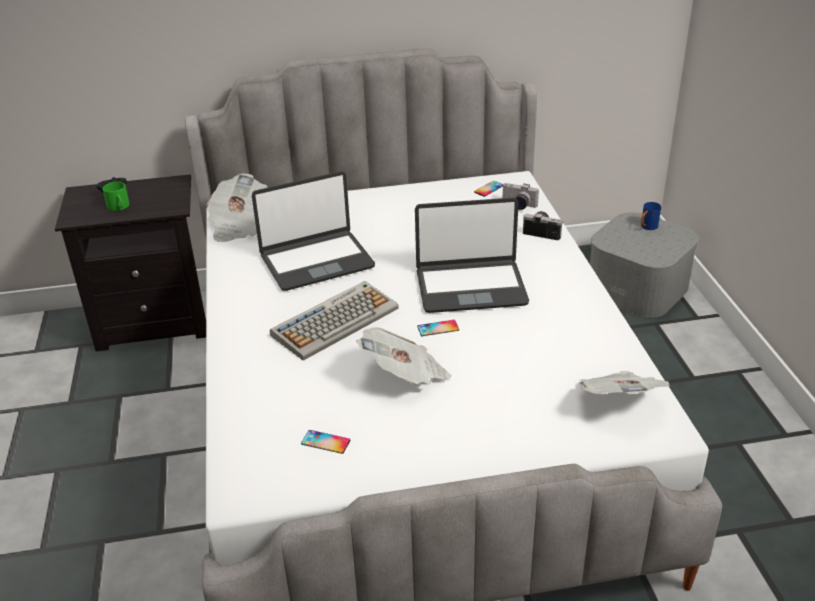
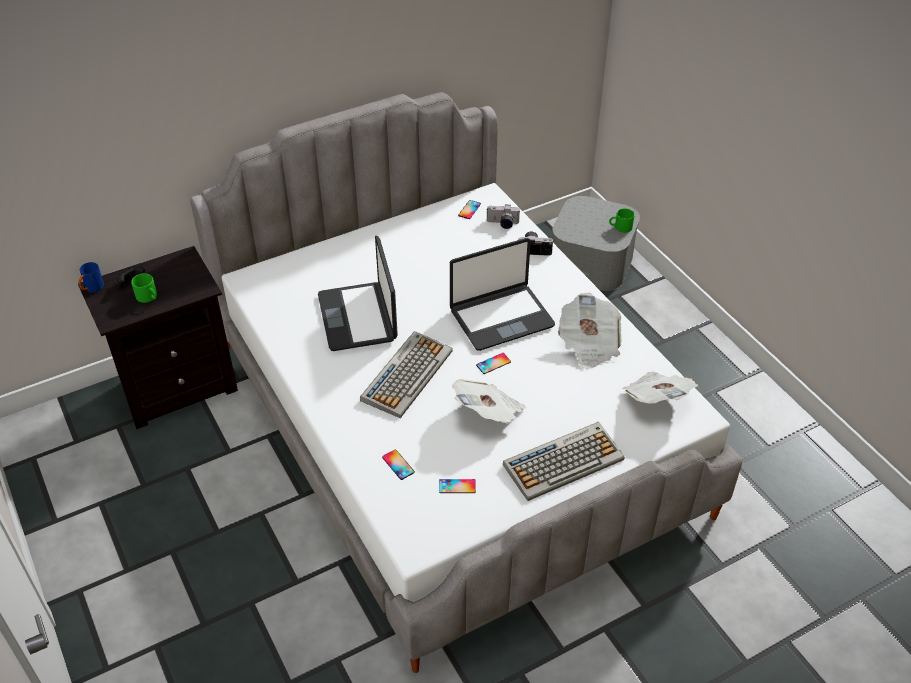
camera: 20 degrees left, 10 degrees up
newspaper [206,174,268,242] -> newspaper moved to [558,293,622,370]
laptop [252,171,375,291] -> laptop turned 120 degrees clockwise [318,236,398,351]
blue mug [641,202,661,230] -> blue mug moved to [79,262,104,292]
none -> phone [382,449,415,480]
none -> keyboard [503,422,625,501]
none -> green mug [609,208,635,233]

